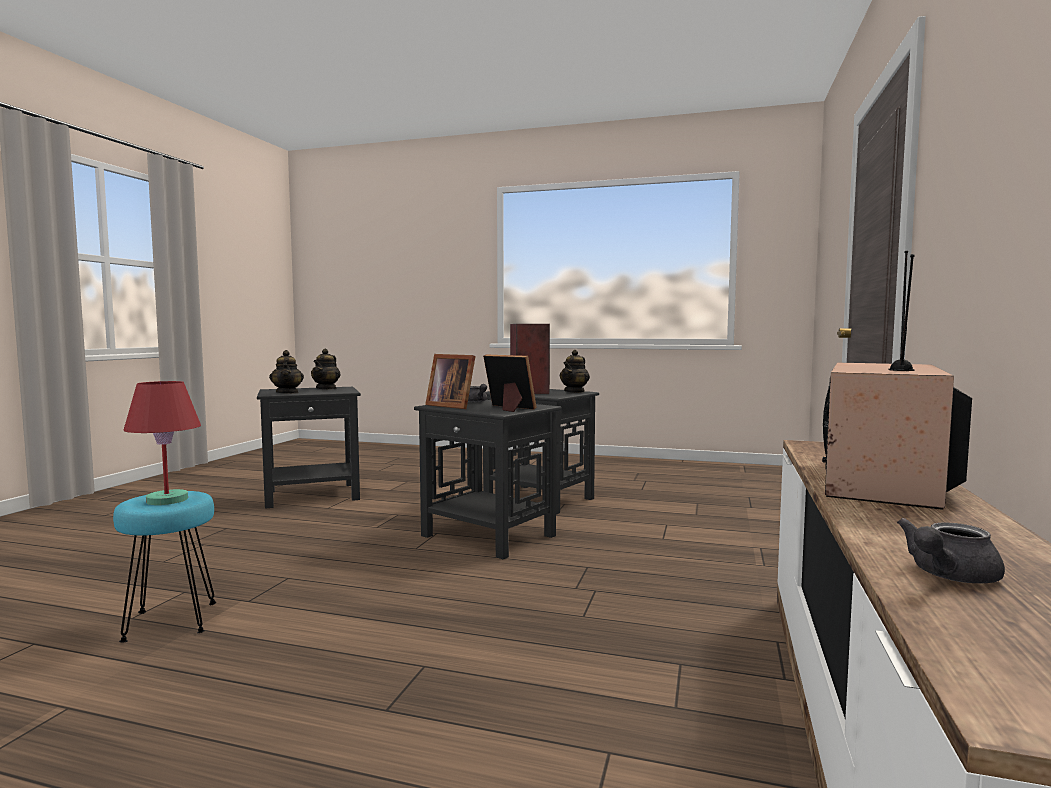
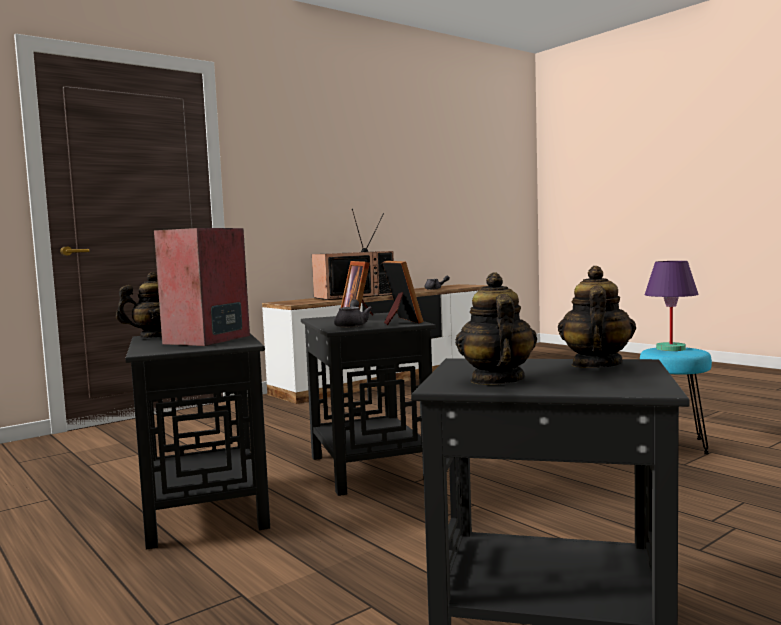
camera: 145 degrees left, 0 degrees up
red table lamp [123,381,201,505] -> purple table lamp [645,261,699,351]
teapot [311,349,341,389] -> teapot turned 45 degrees counterclockwise [456,272,537,385]

